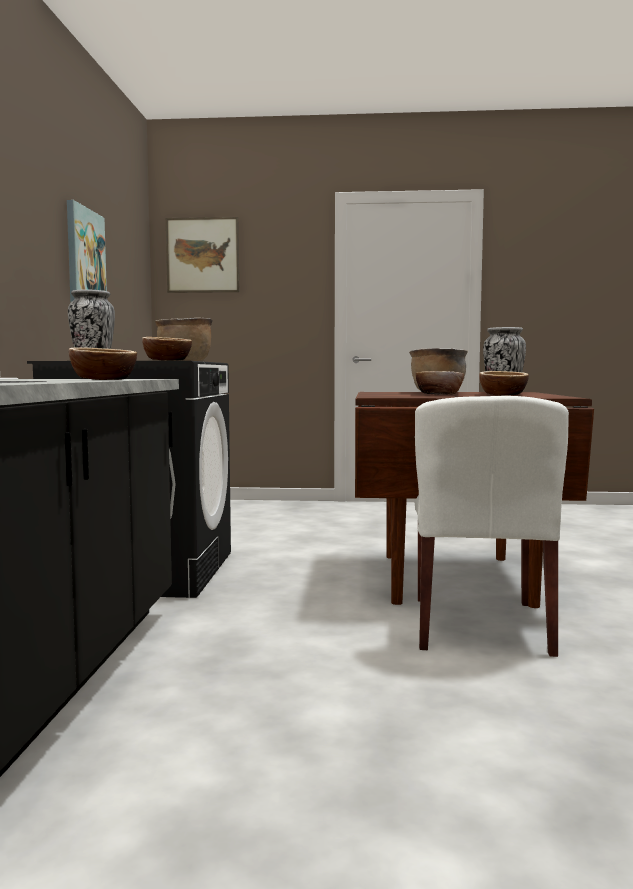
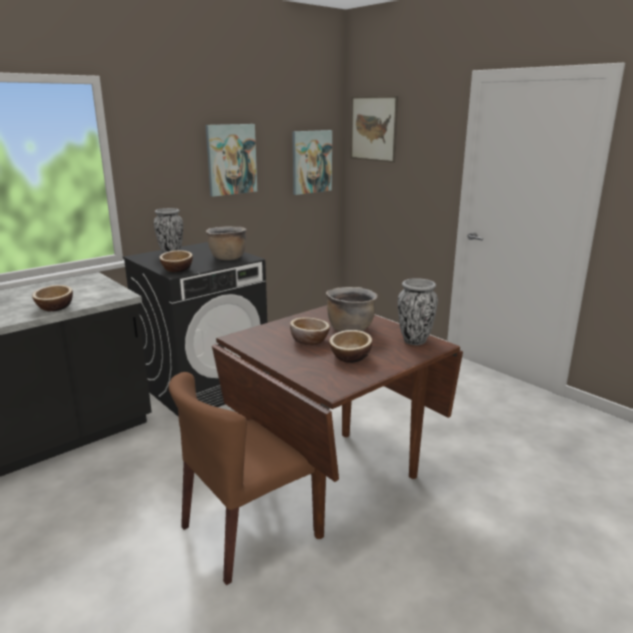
camera: 45 degrees right, 15 degrees up
white chair [414,396,569,657] -> brown chair [169,372,315,585]
none -> picture [292,130,332,195]

